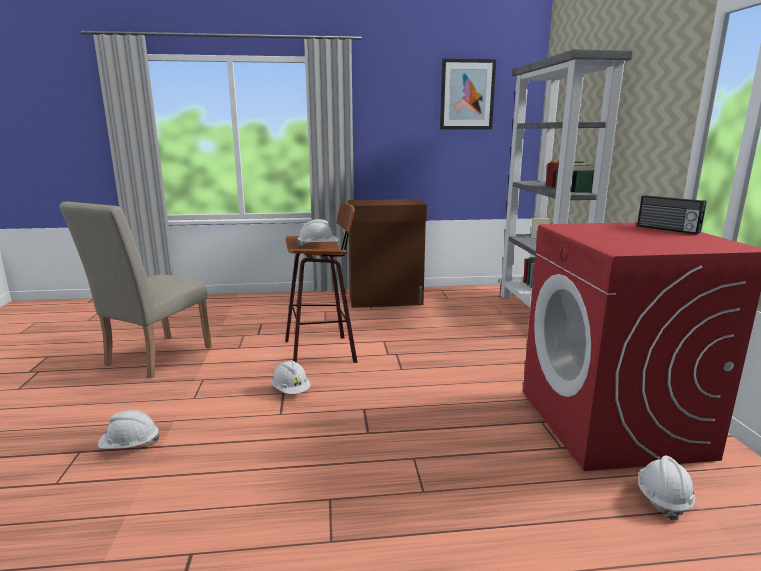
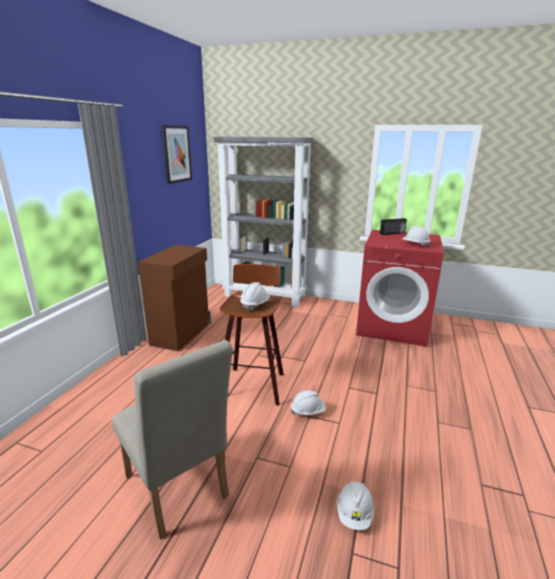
camera: 65 degrees left, 5 degrees up
white hard hat [638,455,695,520] -> white hard hat moved to [402,226,430,247]

